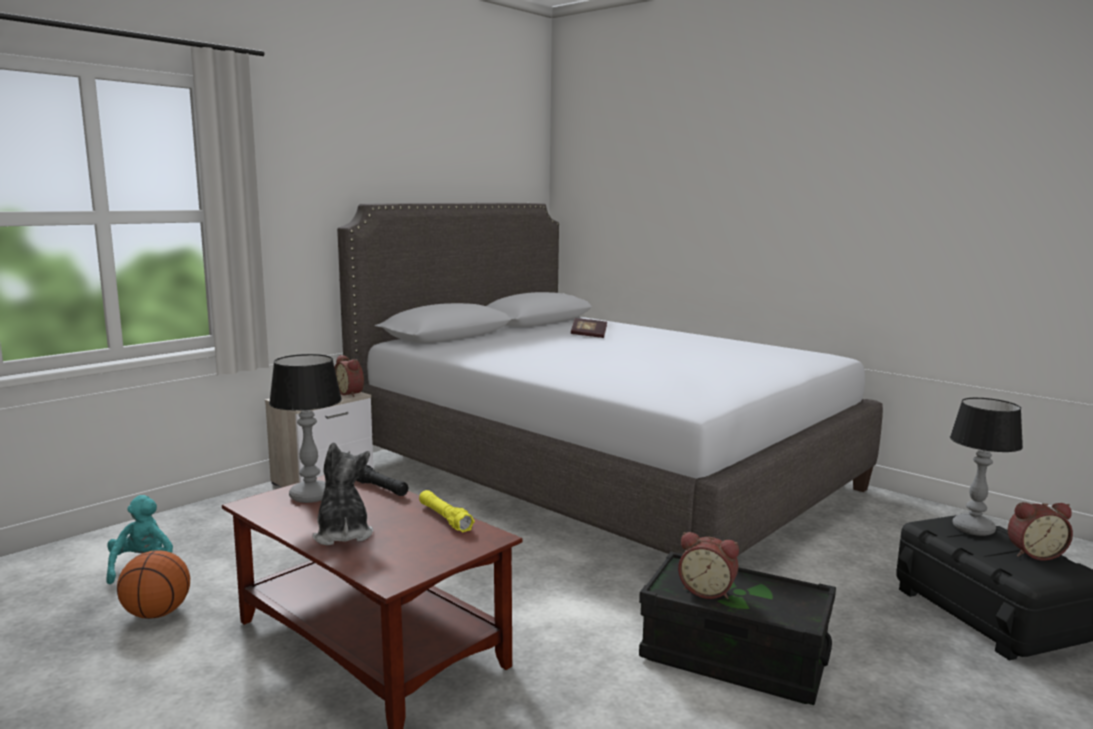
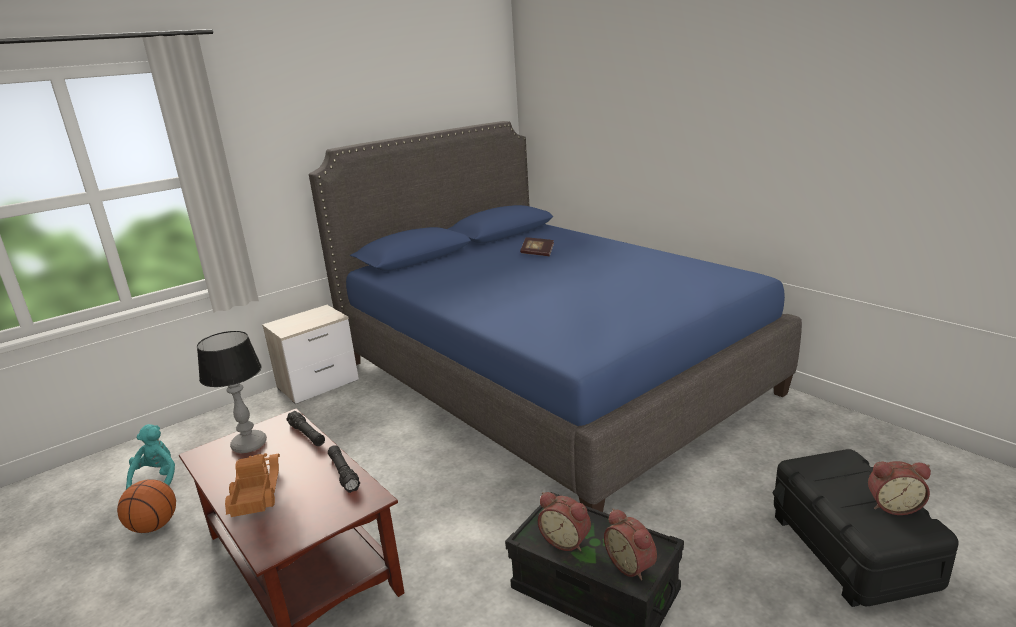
camera: 10 degrees right, 10 degrees up
plush toy [312,442,373,546] -> toy truck [225,453,280,517]
alarm clock [335,355,364,397] -> alarm clock moved to [604,508,657,580]
grey bed [337,203,883,556] -> blue bed [309,121,802,512]
yellow flashlight [419,490,475,532] -> black flashlight [328,445,360,493]
table lamp [950,398,1023,536] -> none

